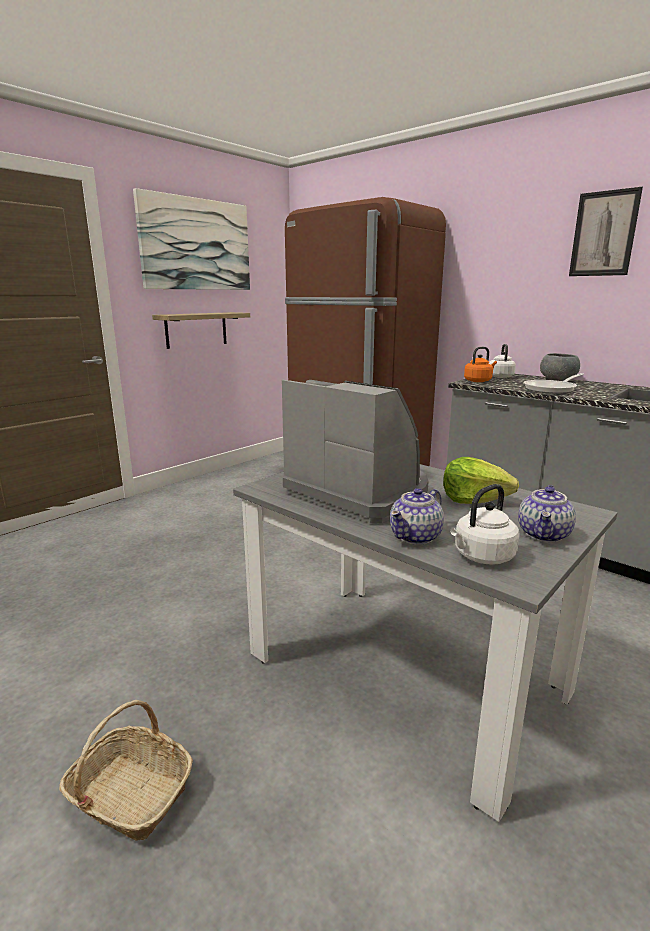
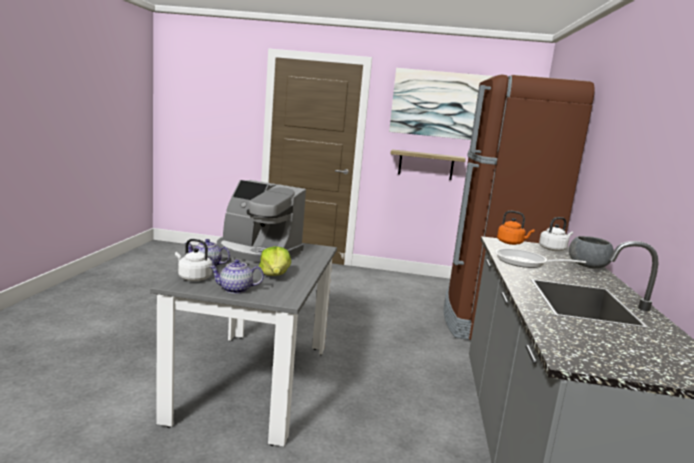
camera: 55 degrees right, 5 degrees down
basket [59,700,193,841] -> none
coffee machine [282,379,429,523] -> coffee machine turned 105 degrees clockwise [217,180,306,265]
picture [569,187,643,276] -> none

